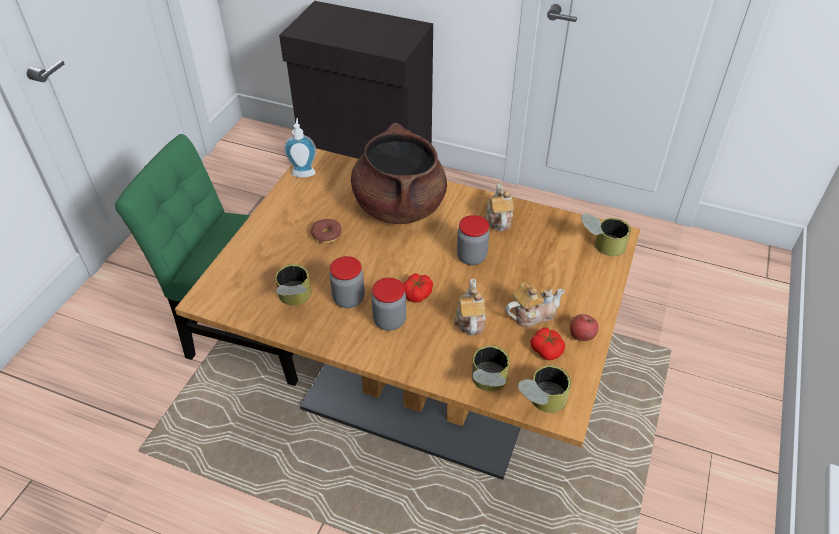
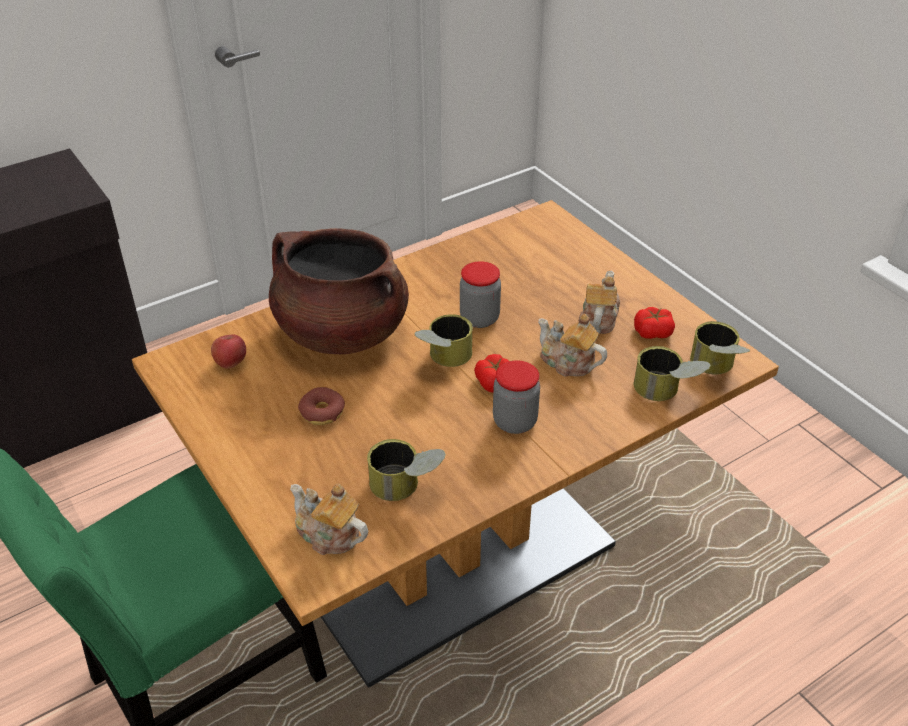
camera: 55 degrees left, 5 degrees down
soap dispenser [284,118,317,178] -> none
jar [329,256,365,308] -> none
teapot [484,183,514,231] -> teapot moved to [290,484,368,555]
apple [570,314,599,341] -> apple moved to [211,334,246,369]
can [581,214,631,256] -> can moved to [414,314,473,367]

